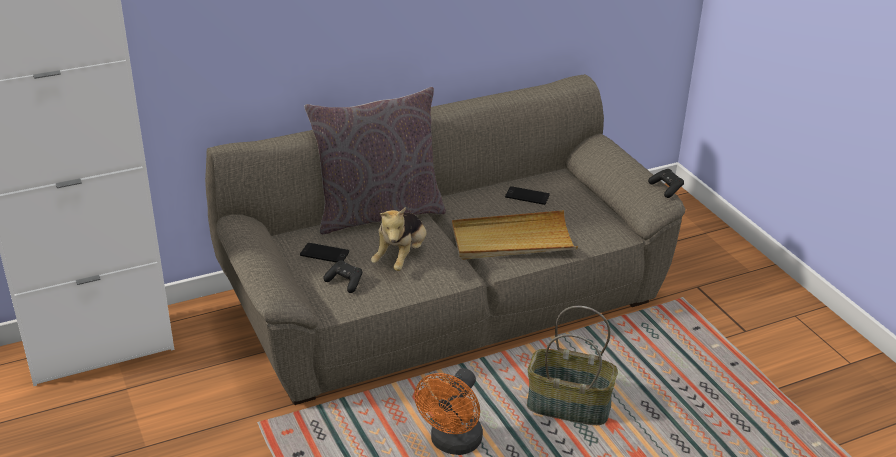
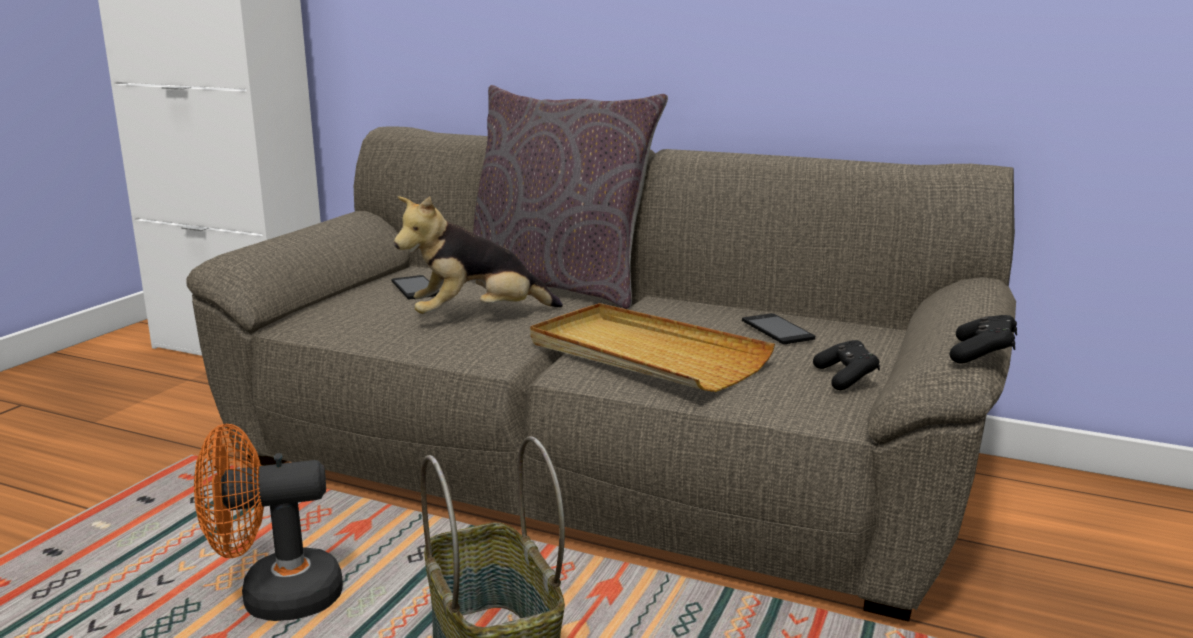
camera: 50 degrees right, 15 degrees down
black game controller [323,260,362,293] -> black game controller moved to [813,340,880,390]

